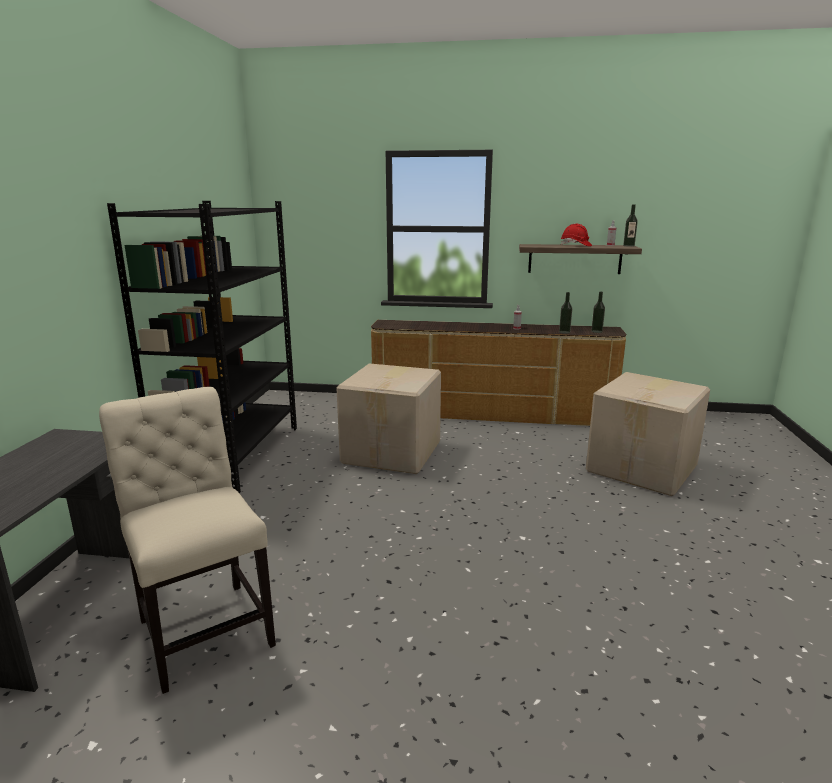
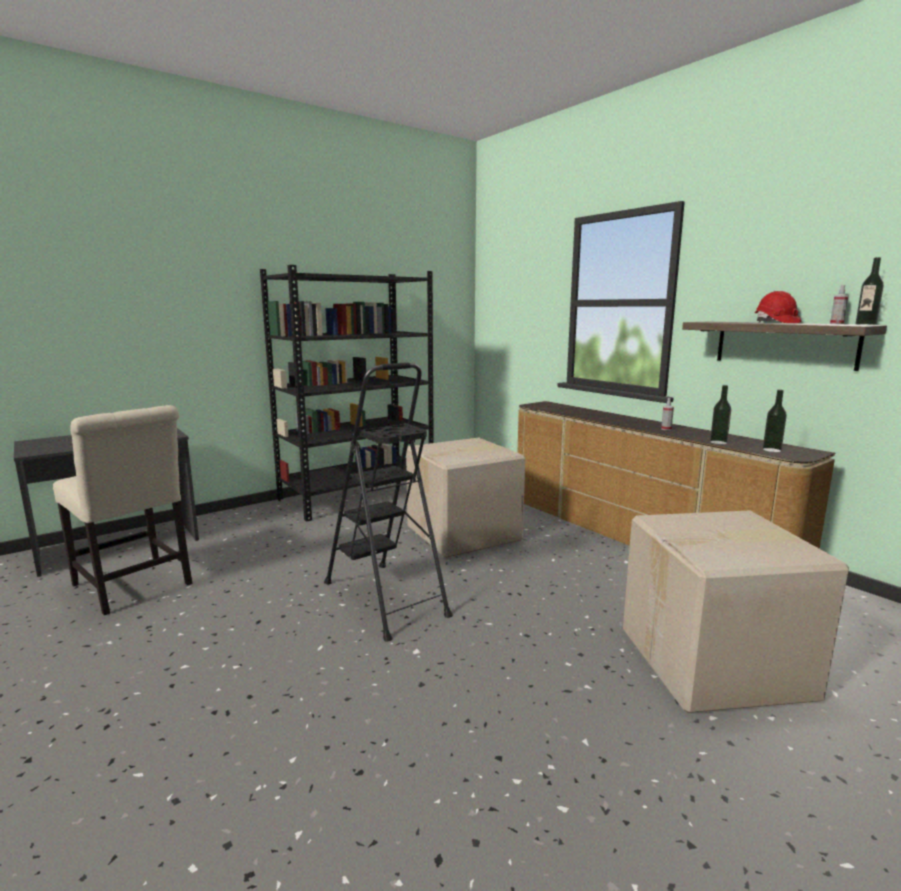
camera: 45 degrees right, 5 degrees down
beige chair [99,387,276,694] -> beige chair turned 120 degrees clockwise [53,405,192,615]
none -> step ladder [324,362,453,641]

